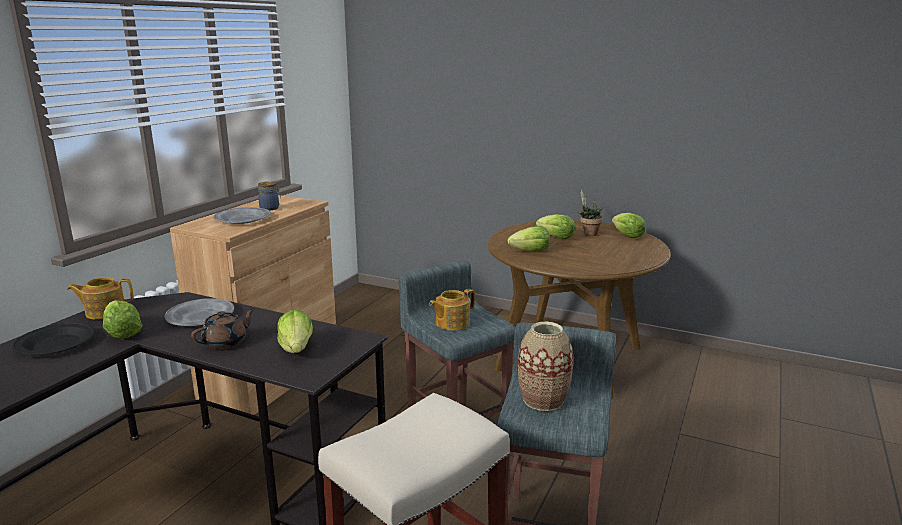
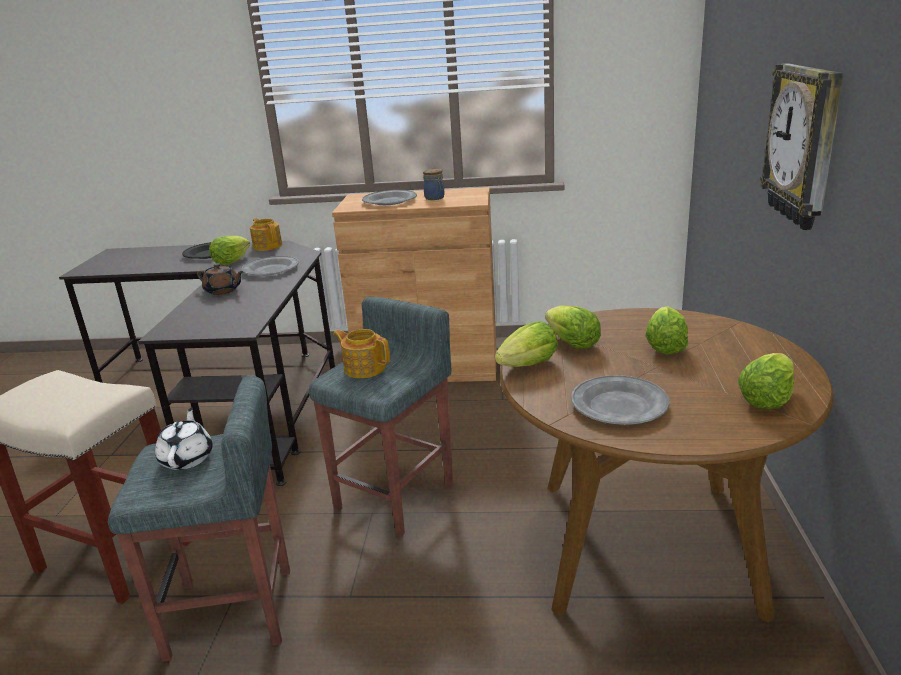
camera: 70 degrees right, 5 degrees up
lettuce [277,310,313,353] -> lettuce moved to [495,321,558,367]
vase [518,322,574,411] -> white teapot [155,407,213,470]
potted plant [577,190,603,236] -> none
none -> grey plate [571,375,670,425]
none -> wall clock [760,63,844,230]

